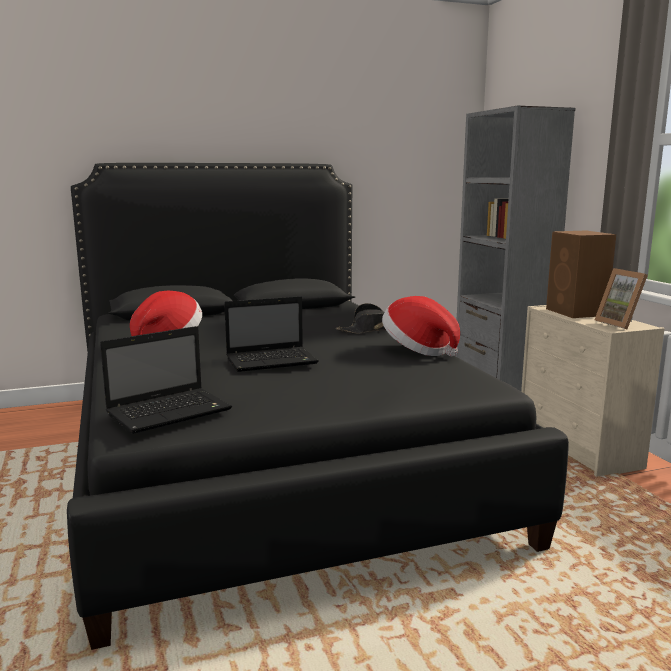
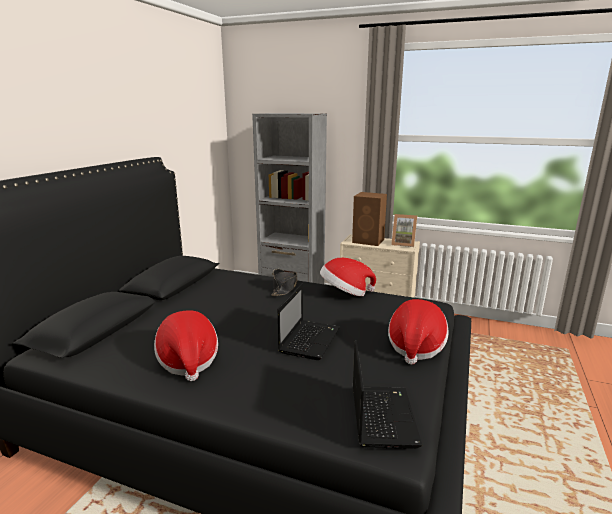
camera: 50 degrees left, 5 degrees up
none -> hat [388,299,449,365]

